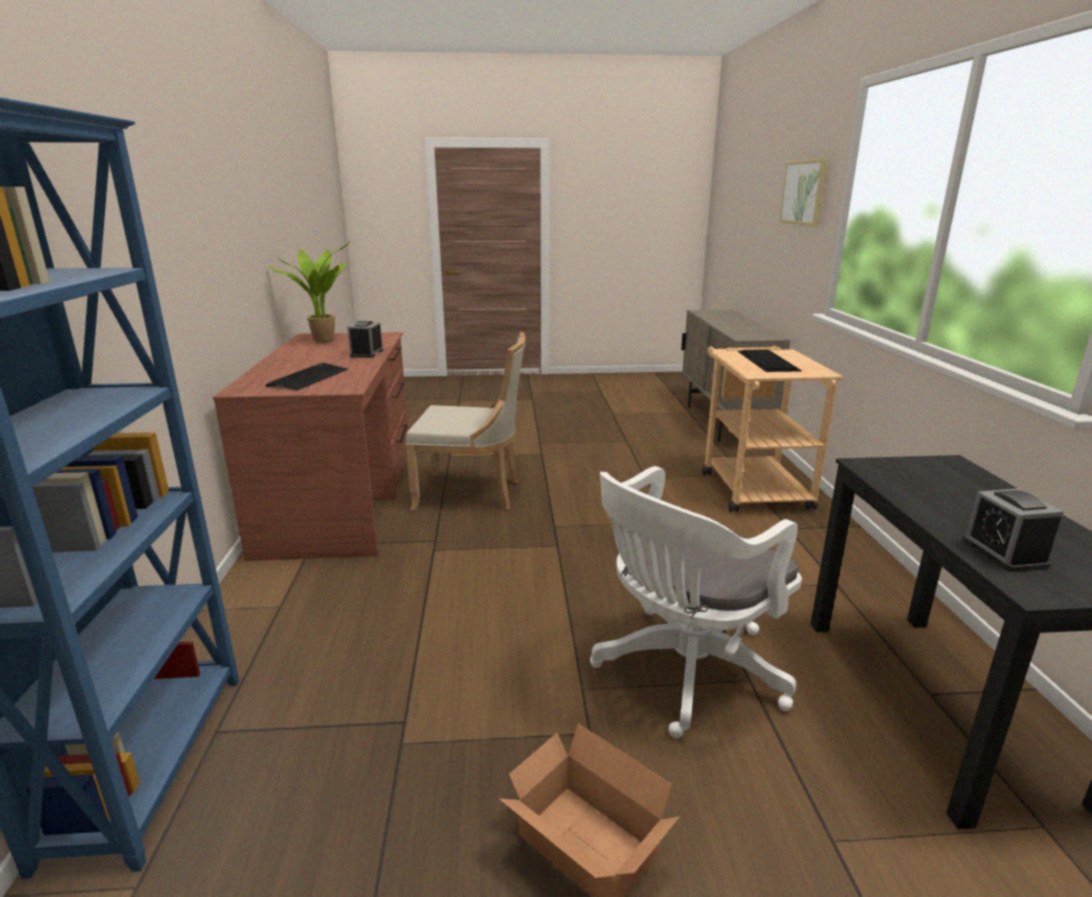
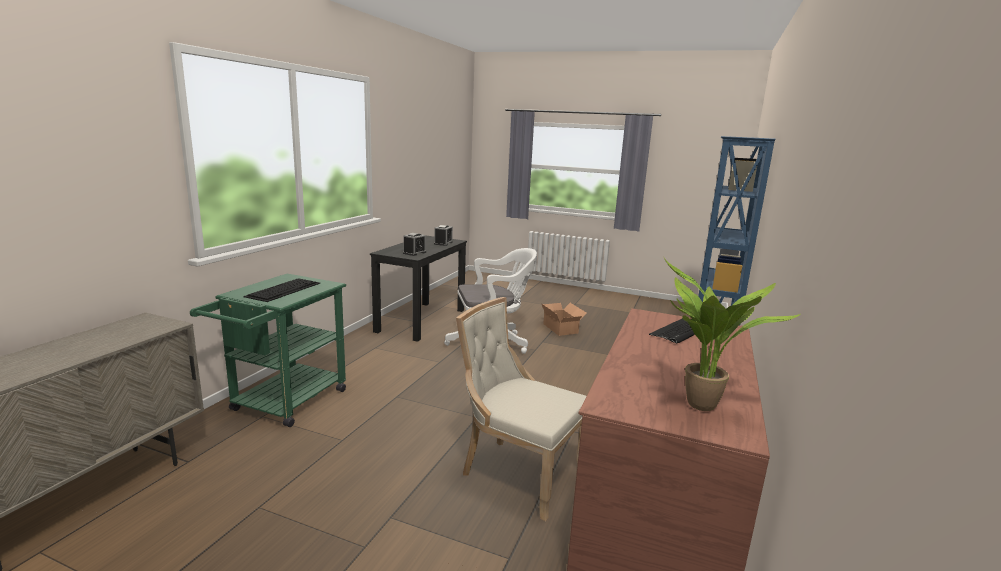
camera: 155 degrees left, 5 degrees down
alarm clock [347,321,383,358] -> alarm clock moved to [403,233,426,256]
beige cart [702,346,843,512] -> green cart [190,274,346,427]
picture [779,158,828,227] -> none

